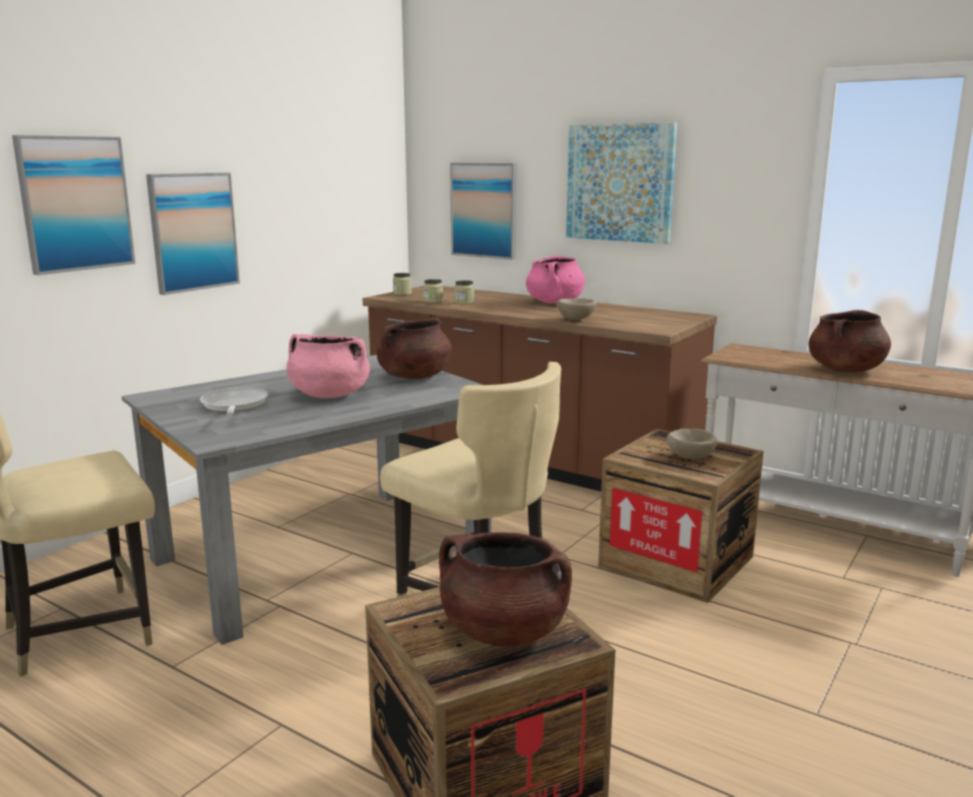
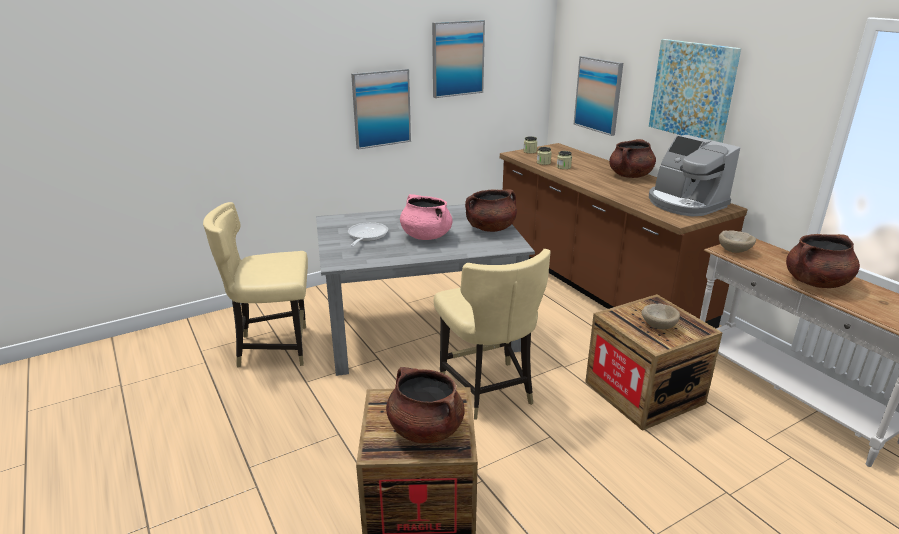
camera: 25 degrees right, 10 degrees up
picture [12,135,136,275] -> picture moved to [432,20,485,98]
pink cooking pot [526,256,585,304] -> brown cooking pot [609,139,656,178]
beige bowl [557,298,597,320] -> beige bowl moved to [719,230,756,253]
none -> coffee machine [649,135,740,216]

